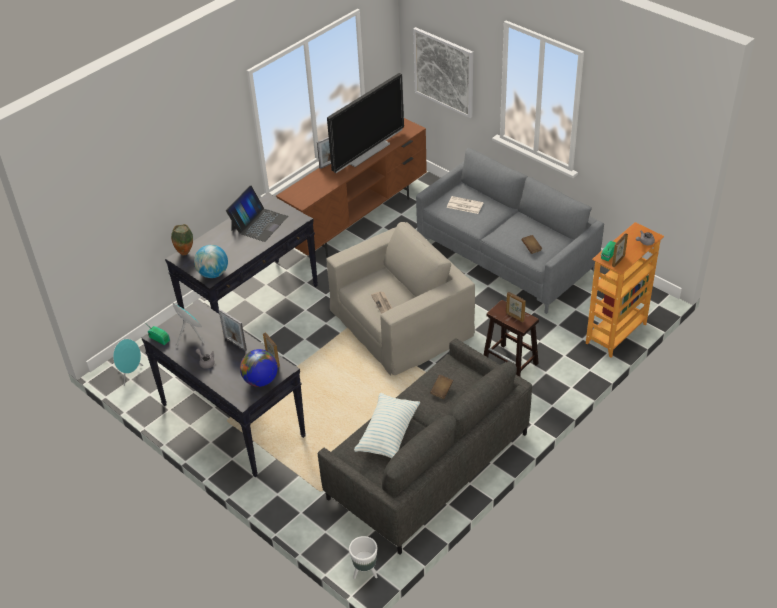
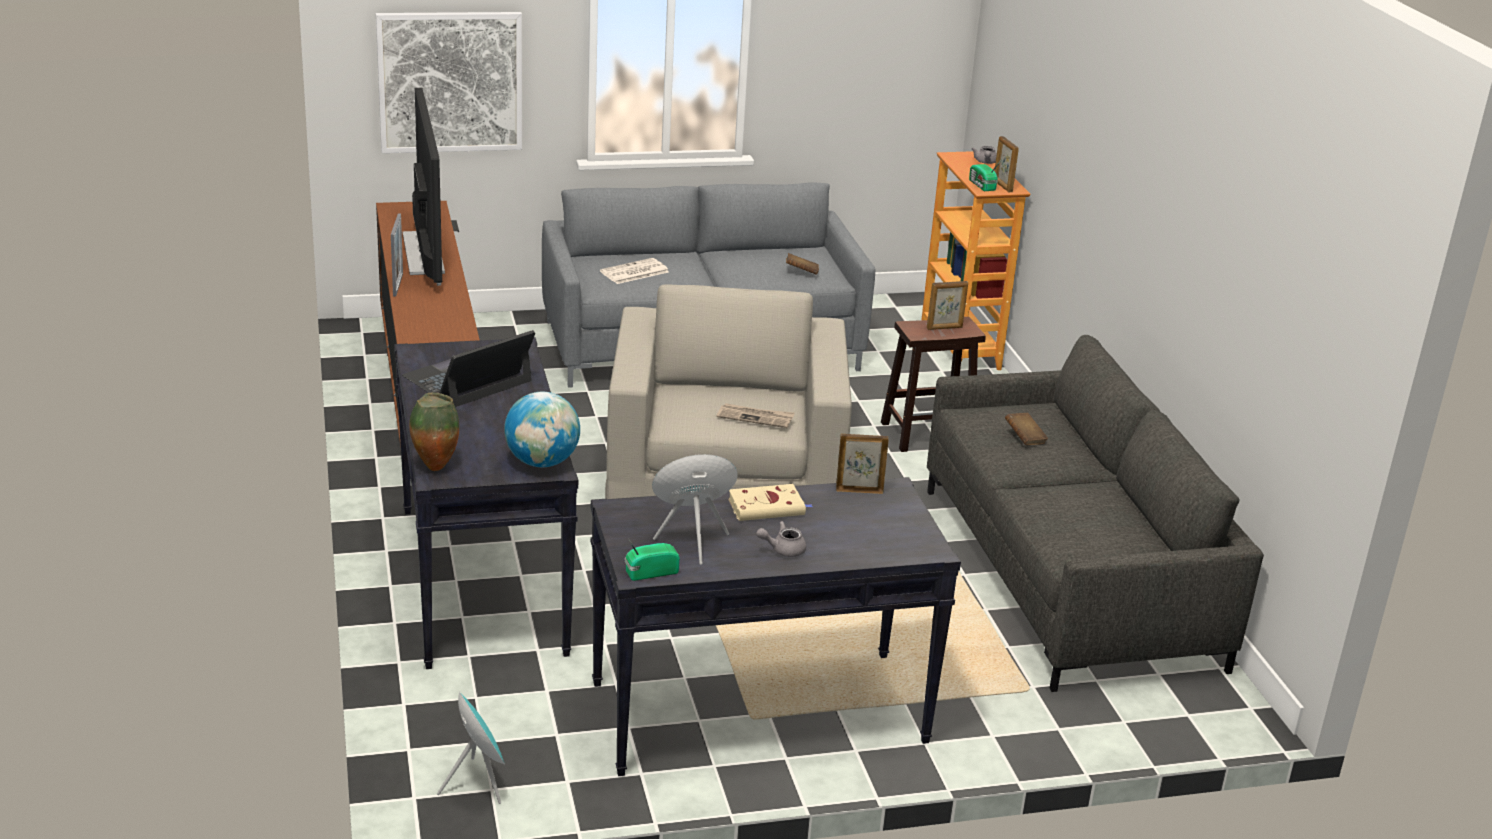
camera: 60 degrees left, 15 degrees down
picture frame [219,309,247,351] -> beige book [728,484,813,521]
laptop [226,186,288,242] -> laptop turned 105 degrees counterclockwise [402,330,535,407]
globe [240,349,278,387] -> none
white planter [349,536,377,579] -> none
pillow [354,393,420,459] -> none

